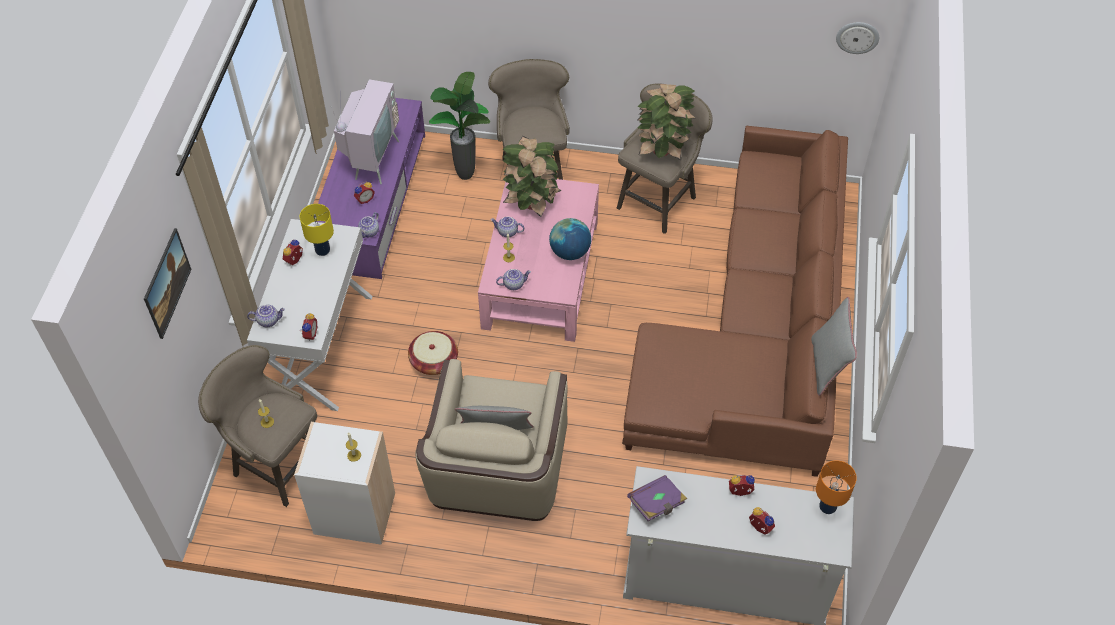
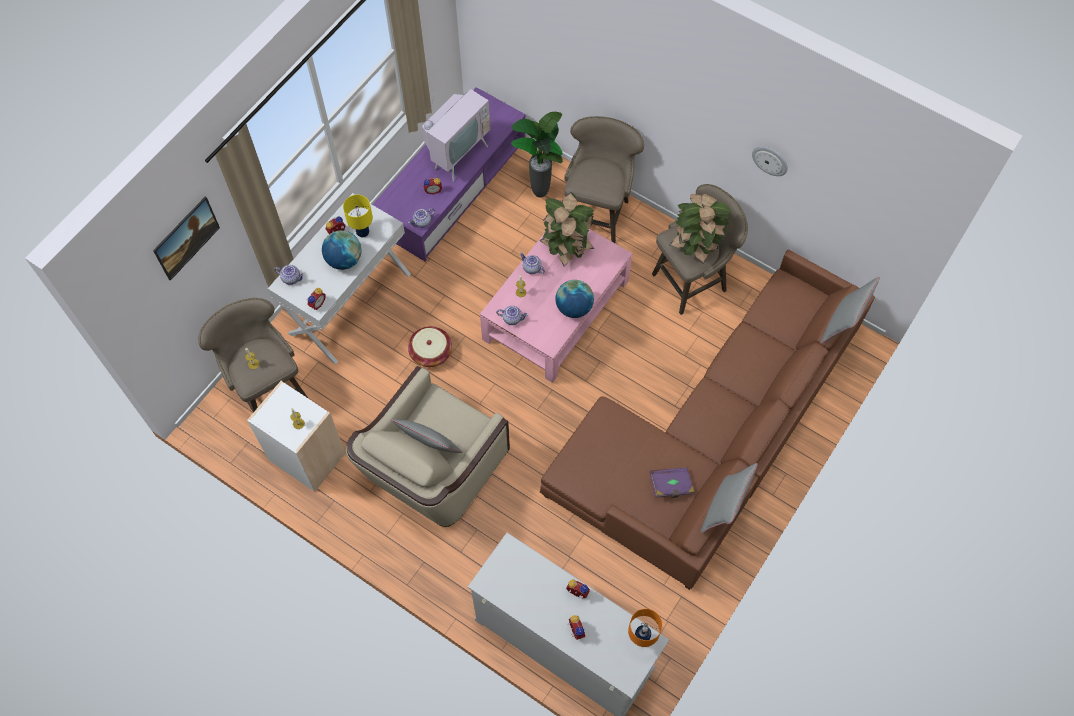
camera: 25 degrees right, 10 degrees up
purple book [627,475,687,521] -> purple book moved to [649,467,694,498]
wall clock [836,22,879,54] -> wall clock moved to [752,147,788,176]
none -> globe [322,230,361,270]
none -> grey pillow [820,277,880,344]

